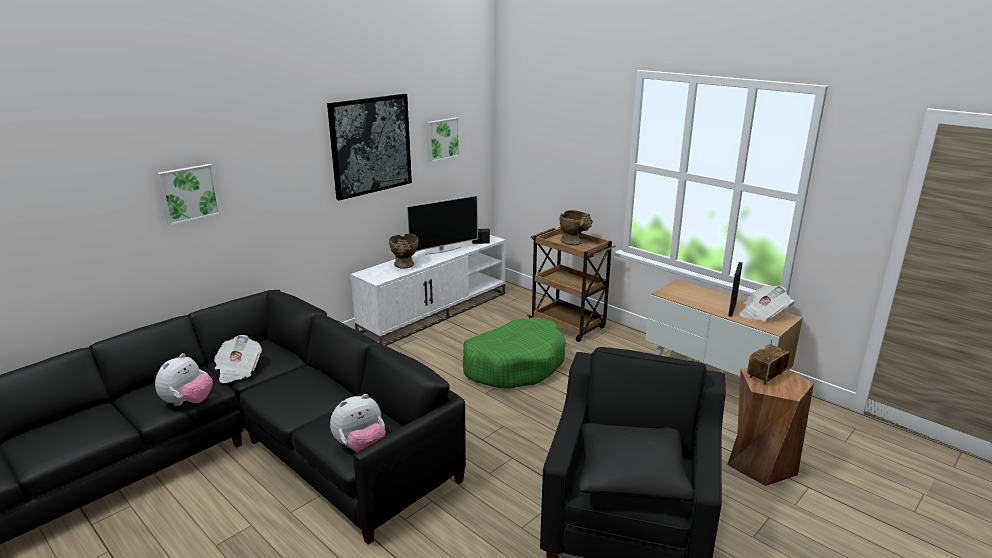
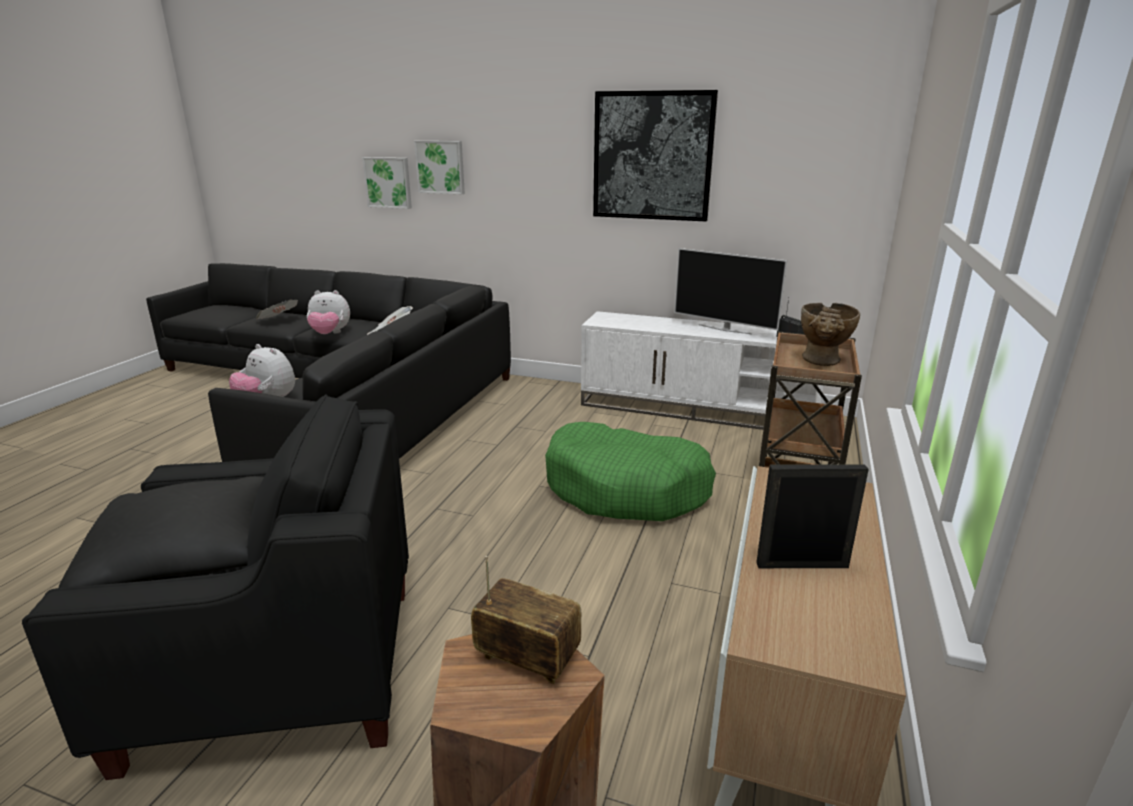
camera: 65 degrees right, 0 degrees up
beige vase [389,234,419,269] -> none
picture [427,117,460,162] -> picture moved to [362,157,412,209]
newspaper [740,286,791,321] -> newspaper moved to [256,300,298,319]

